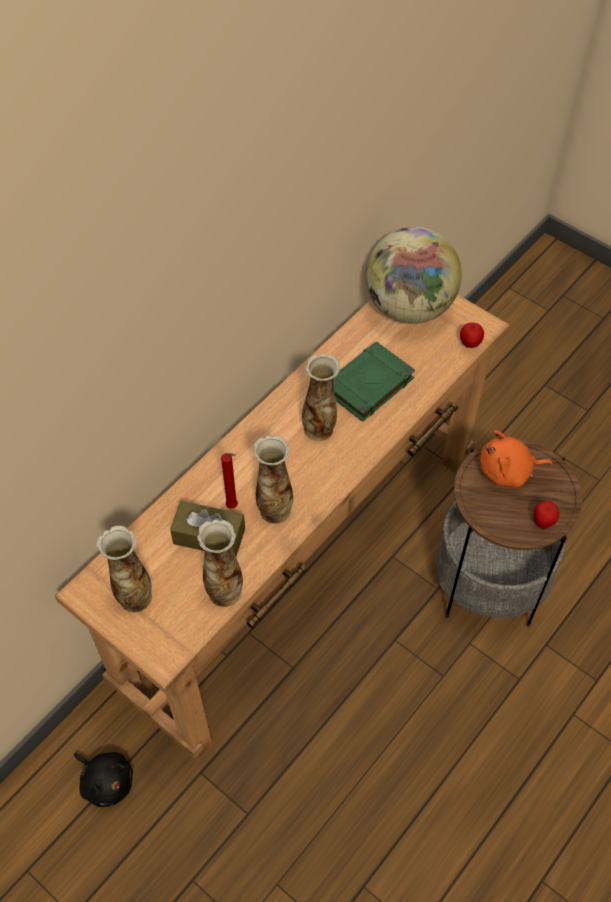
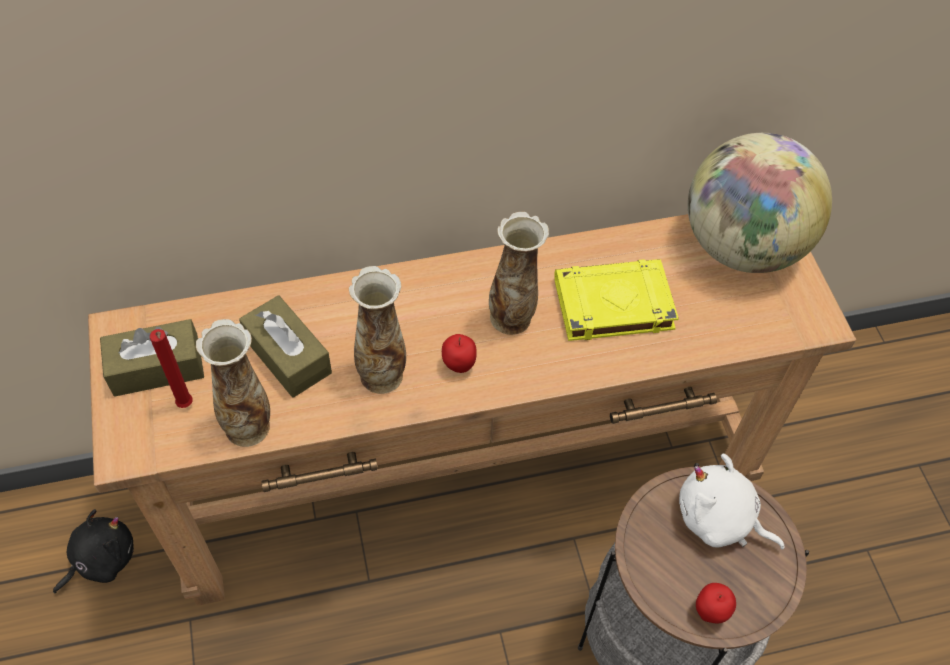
camera: 35 degrees right, 0 degrees up
black plush toy [74,752,133,807] -> black plush toy turned 120 degrees counterclockwise [53,509,134,594]
vase [96,526,152,612] -> brown tissue box [100,319,204,397]
red candle [221,453,238,509] -> red candle moved to [150,329,193,408]
green book [334,342,415,422] -> yellow book [554,259,679,341]
apple [460,323,484,348] -> apple moved to [442,334,477,373]
orange plush toy [479,430,553,488] -> white plush toy [679,453,785,549]

